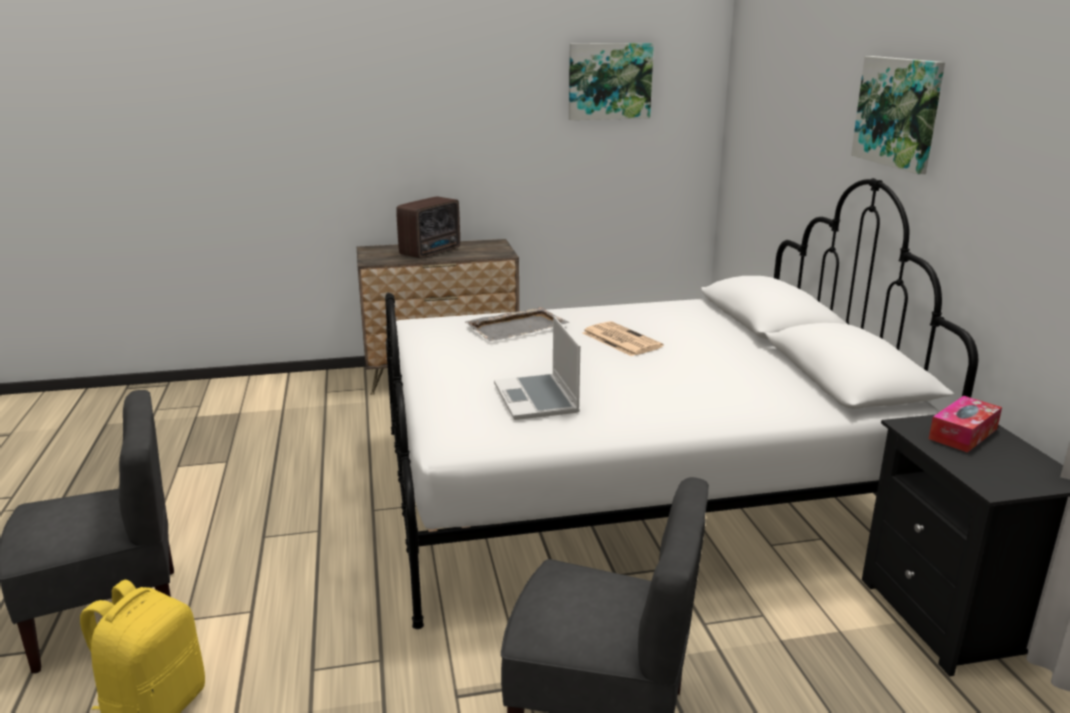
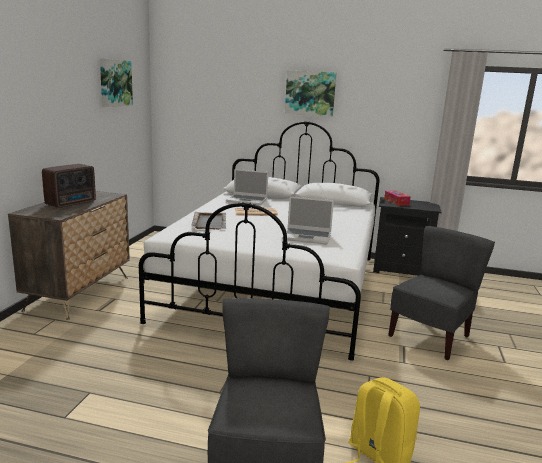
camera: 65 degrees left, 5 degrees down
radio [396,196,460,259] -> radio turned 60 degrees clockwise [42,164,96,208]
none -> laptop [226,169,268,205]

